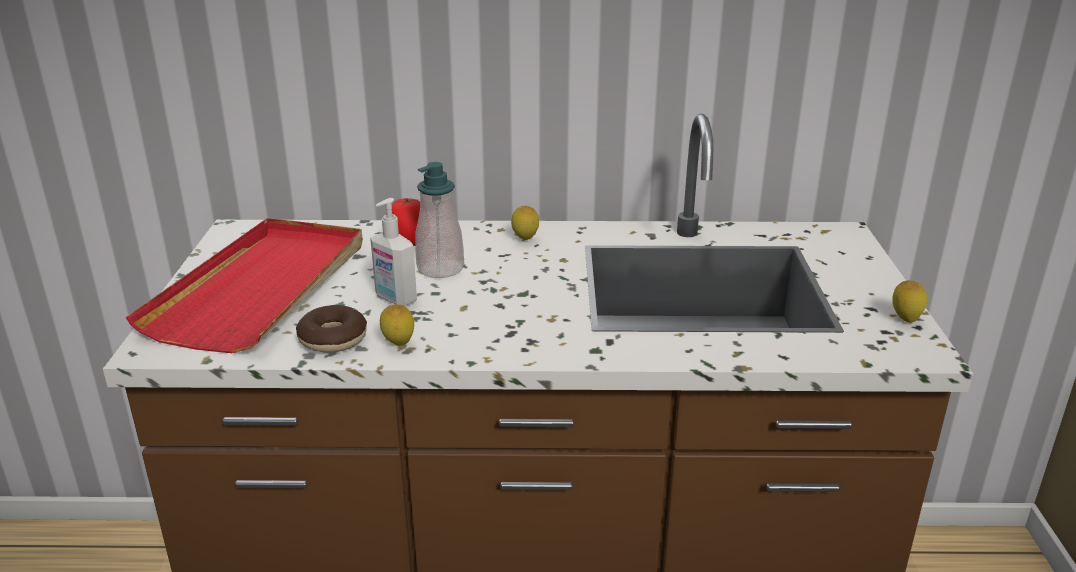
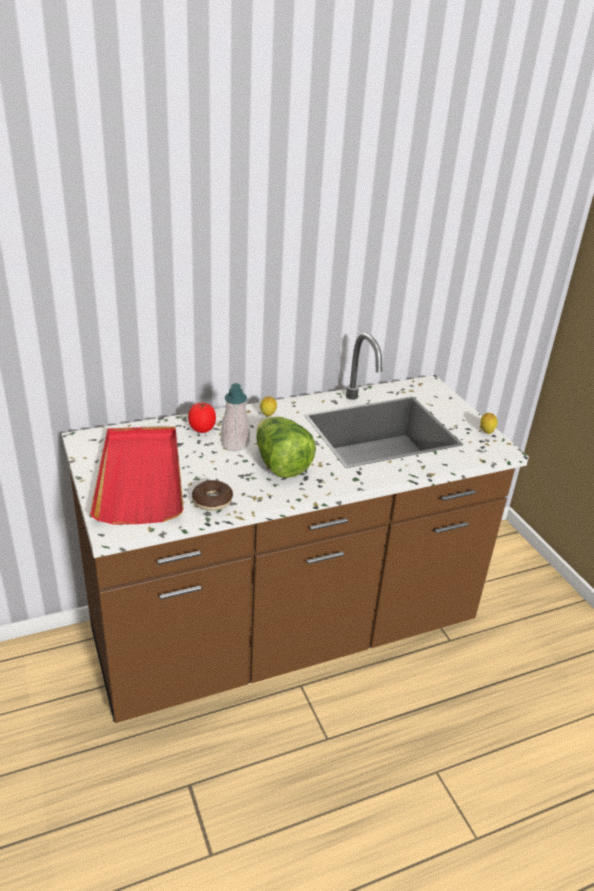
camera: 25 degrees left, 5 degrees up
soap dispenser [370,198,417,306] -> none
lemon [380,304,414,346] -> none
none -> lettuce [256,417,316,478]

